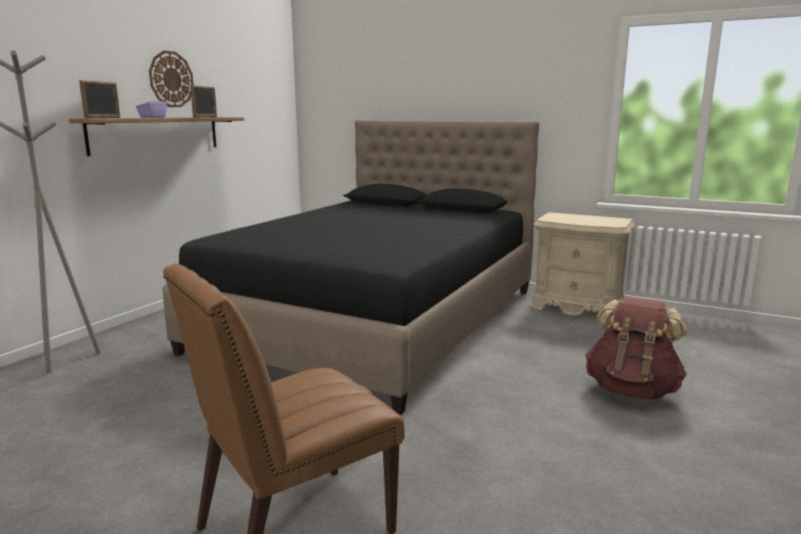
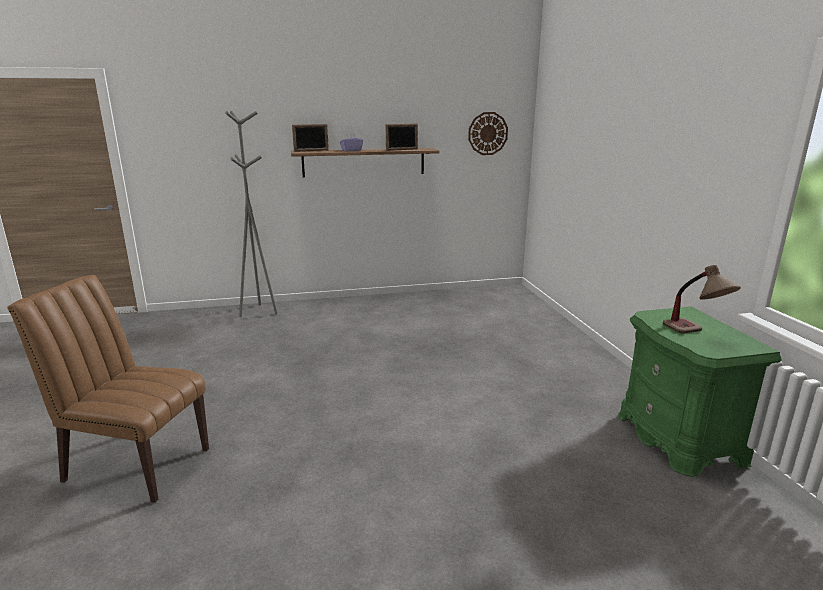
camera: 50 degrees right, 5 degrees up
wall clock [149,51,194,107] -> wall clock moved to [468,112,508,155]
black bed [162,119,539,415] -> none
beige nightstand [531,212,635,316] -> green nightstand [618,307,782,477]
brown backpack [585,297,688,400] -> none
none -> table lamp [663,265,741,333]

